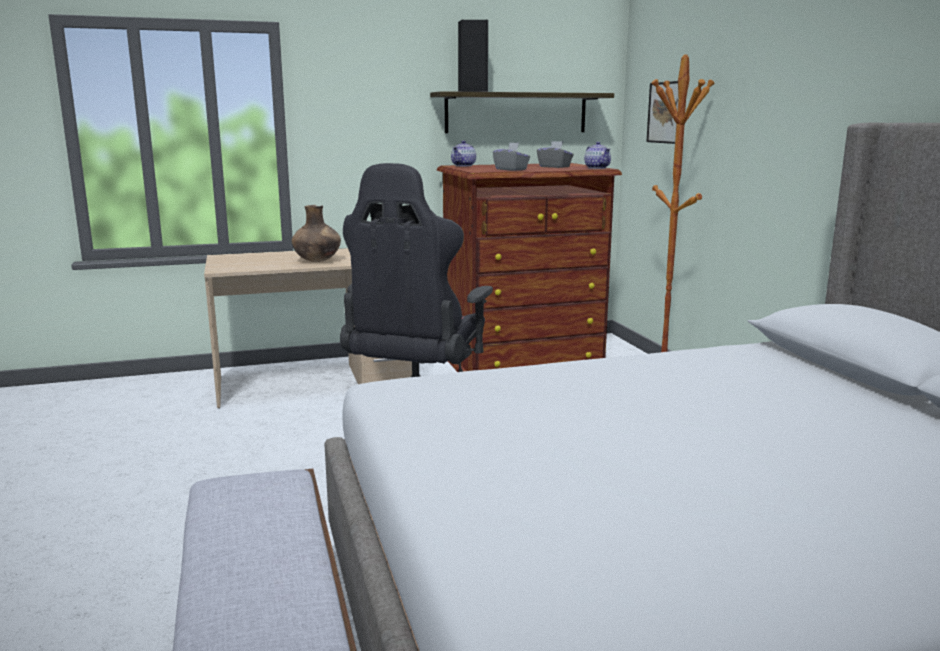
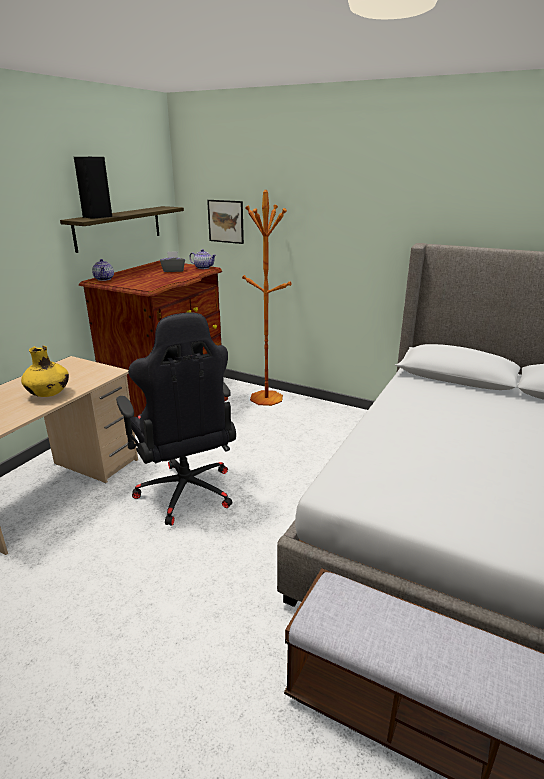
camera: 45 degrees left, 10 degrees up
brown vase [292,205,341,262] -> yellow vase [21,346,69,397]
grey tissue box [493,143,530,171] -> none

